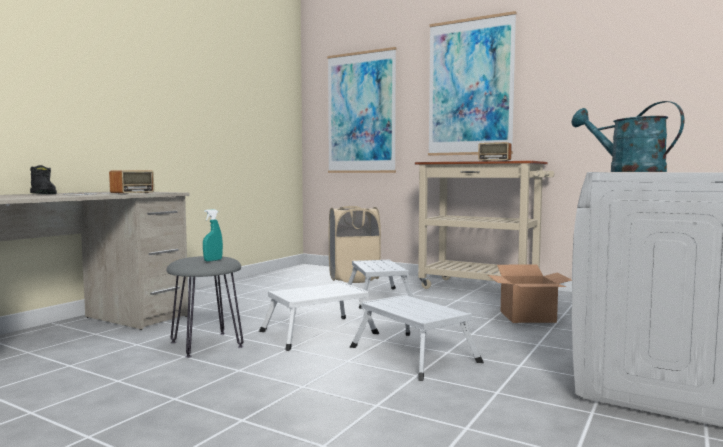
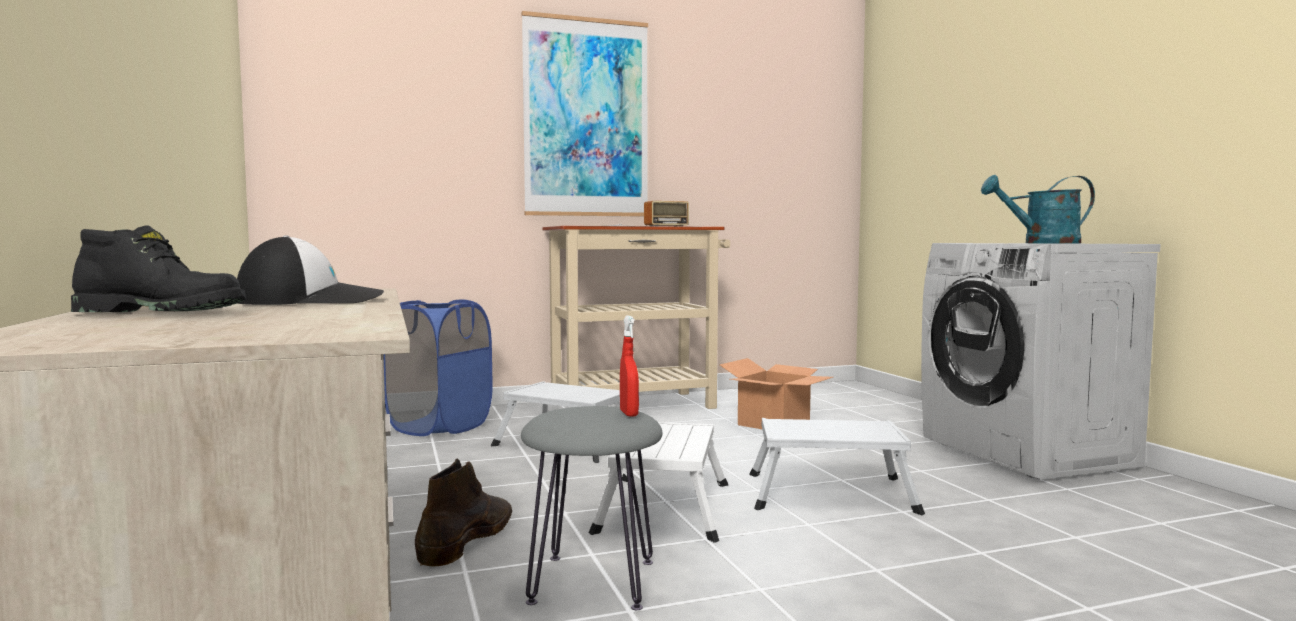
camera: 50 degrees left, 0 degrees up
radio [62,170,154,195] -> cap [237,235,384,305]
turquoise spray bottle [203,209,223,262] -> red spray bottle [620,316,639,416]
picture [327,47,397,173] -> none
beige laundry basket [329,206,381,283] -> blue laundry basket [383,300,493,436]
none -> brown boot [415,459,512,566]

